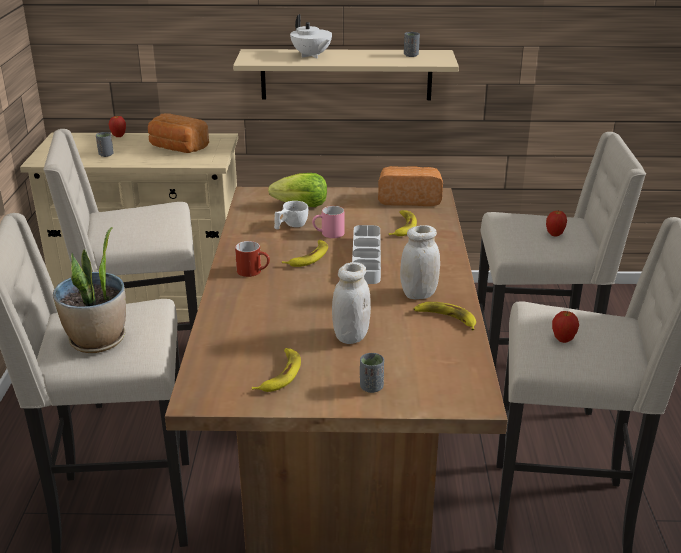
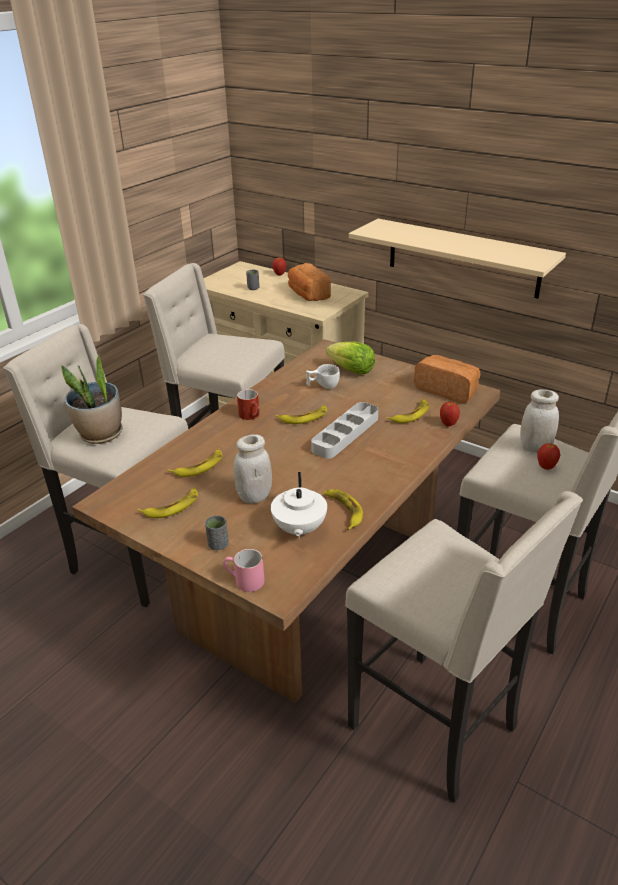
camera: 35 degrees right, 5 degrees up
white teapot [290,14,332,58] -> white teapot moved to [271,472,327,539]
pink mug [312,206,345,238] -> pink mug moved to [223,549,264,592]
white jar [400,225,440,299] -> white jar moved to [520,389,559,453]
grey cup [404,32,420,57] -> none
apple [552,311,579,343] -> apple moved to [440,402,460,426]
none -> banana [168,449,223,477]

